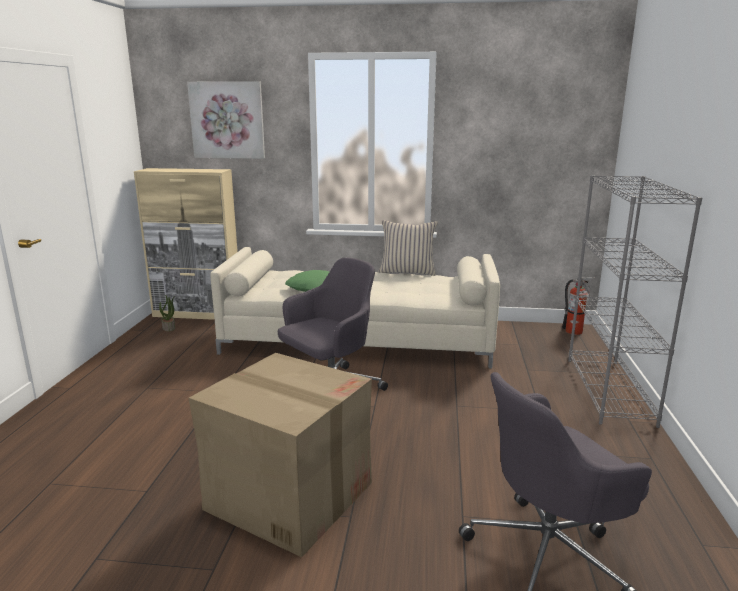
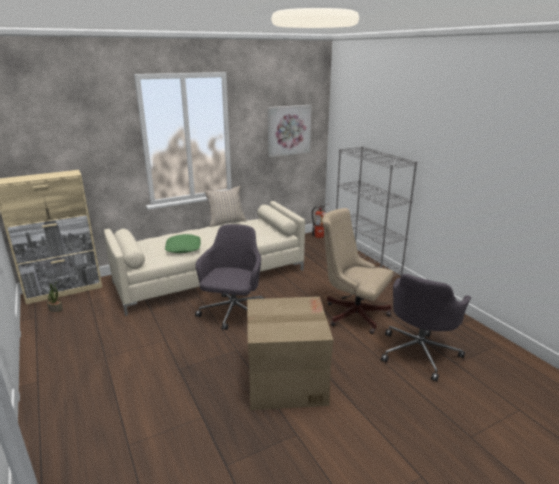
camera: 35 degrees left, 5 degrees up
picture [187,81,265,159] -> picture moved to [268,105,311,157]
none -> beige office chair [322,208,393,334]

